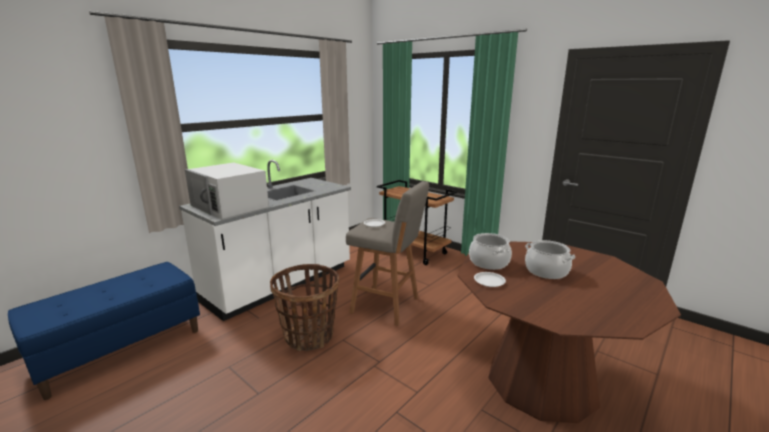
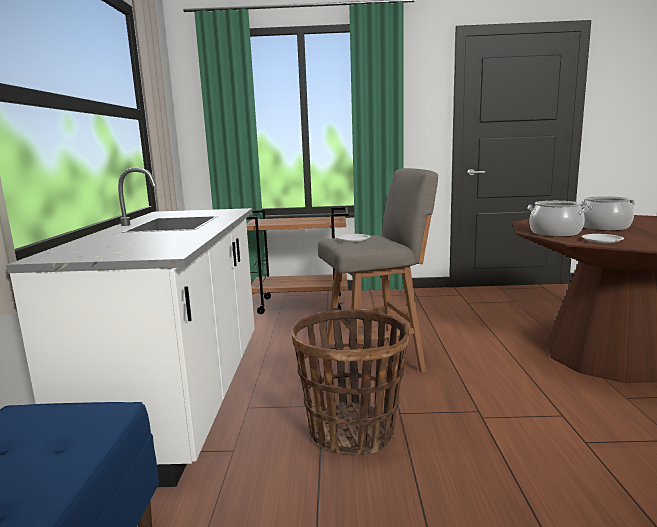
camera: 40 degrees left, 5 degrees down
white microwave [185,162,269,218] -> none

